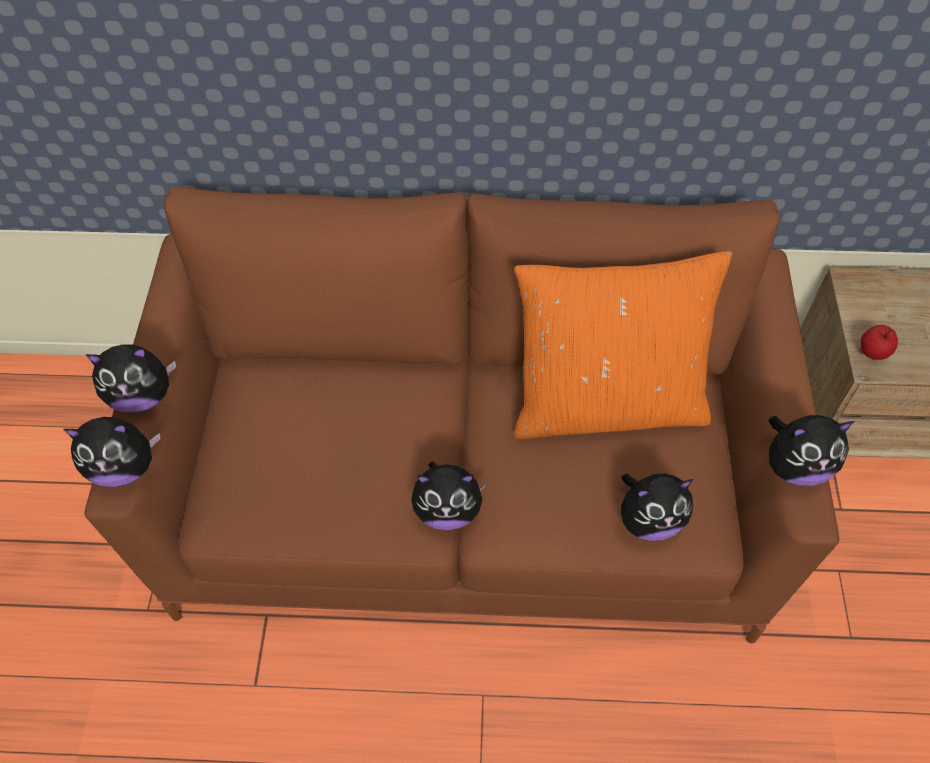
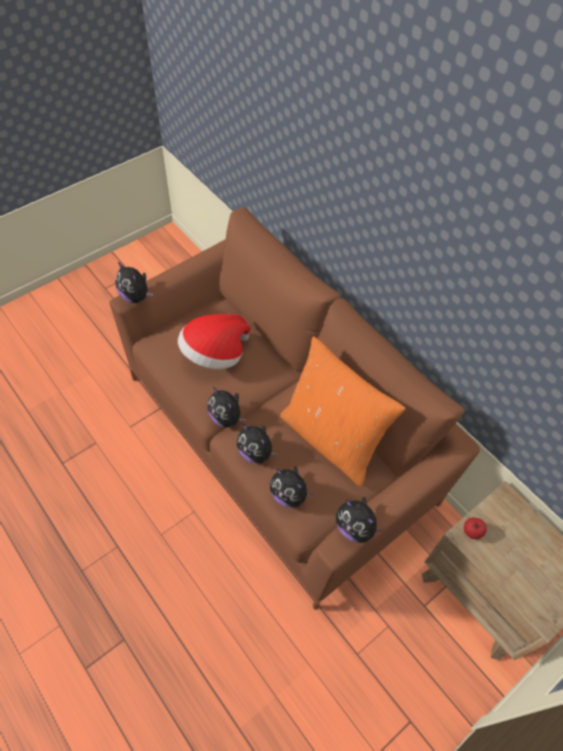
camera: 45 degrees right, 0 degrees up
plush toy [86,344,176,412] -> plush toy moved to [237,424,278,464]
none -> hat [178,314,251,369]

